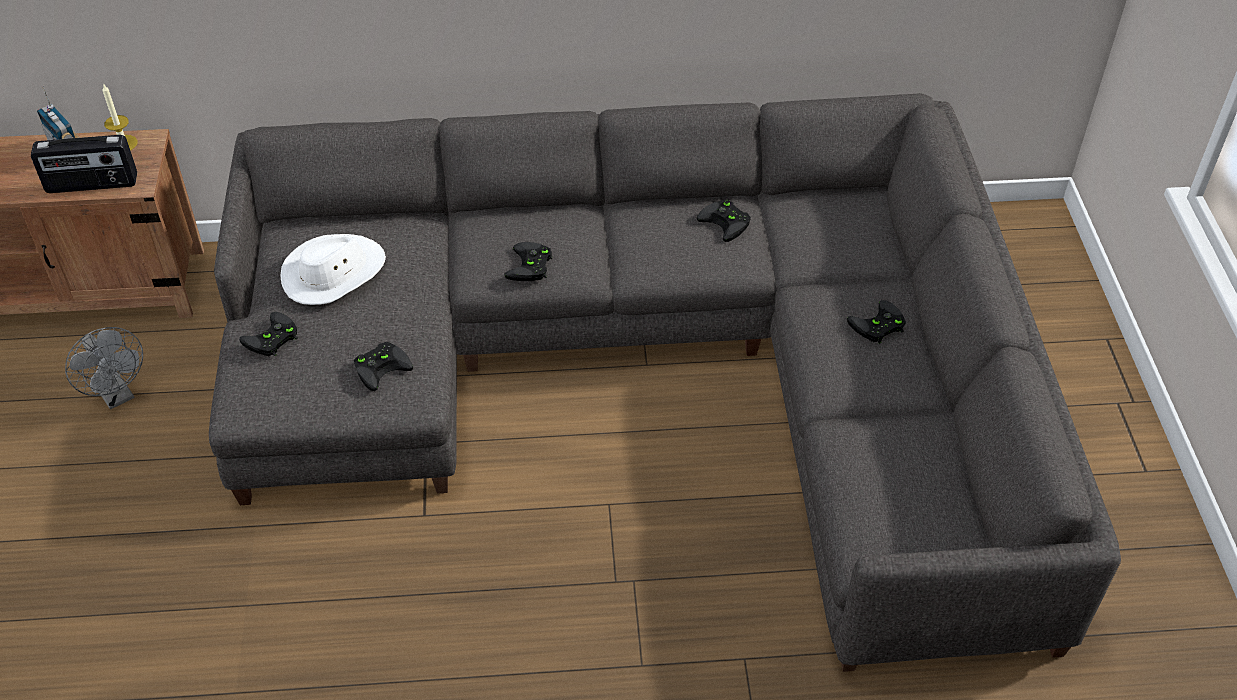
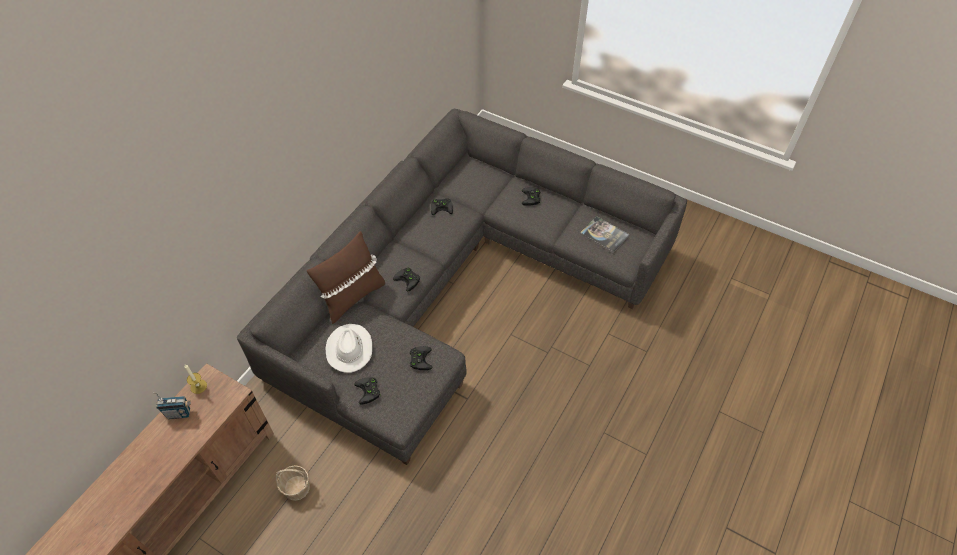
camera: 55 degrees left, 5 degrees up
radio [31,135,137,193] -> none
grey fan [65,327,143,409] -> basket [276,465,310,501]
none -> brown pillow [307,231,385,324]
none -> book [580,216,630,253]

